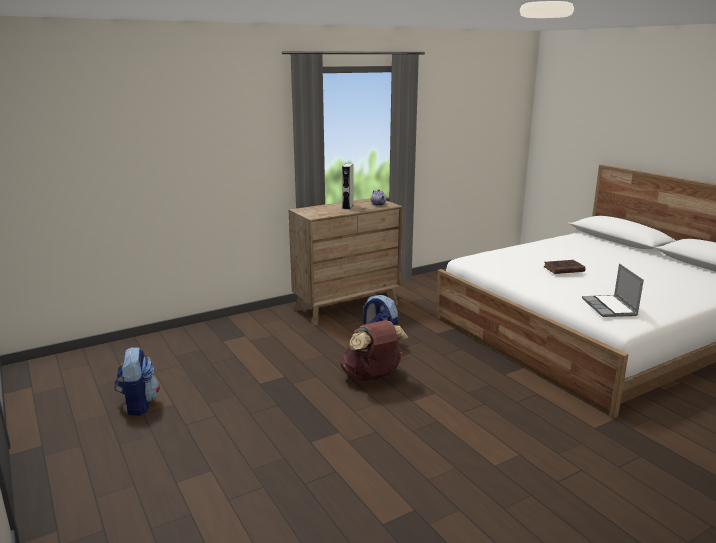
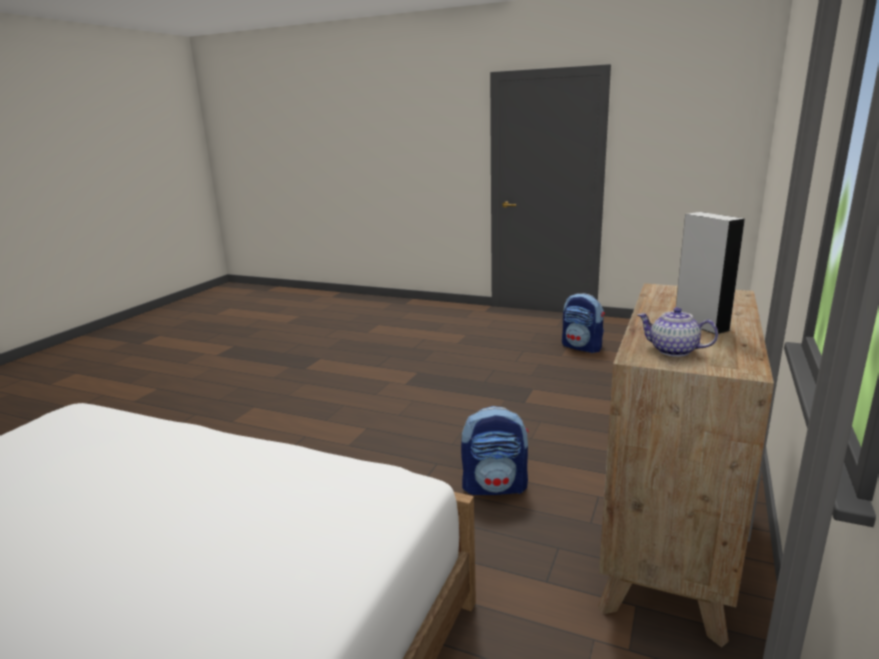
camera: 145 degrees right, 0 degrees up
brown backpack [340,320,408,381] -> none
brown book [544,260,585,274] -> none
laptop [582,264,644,317] -> none

